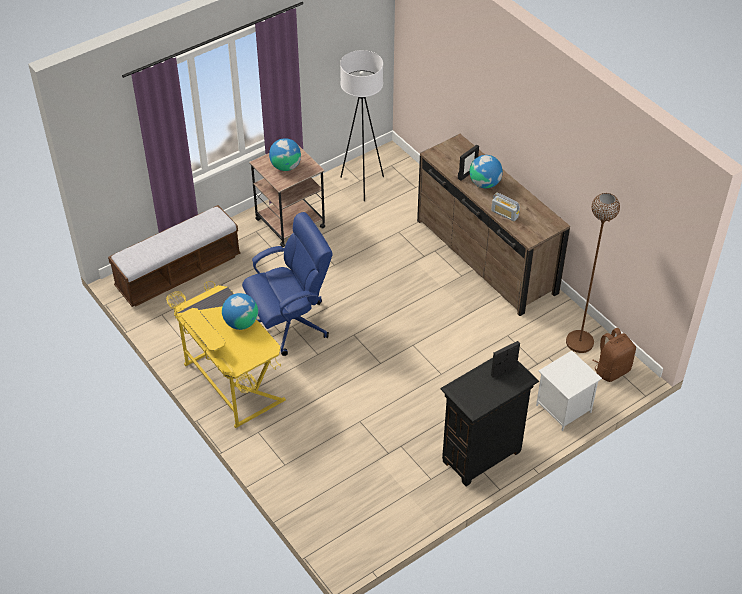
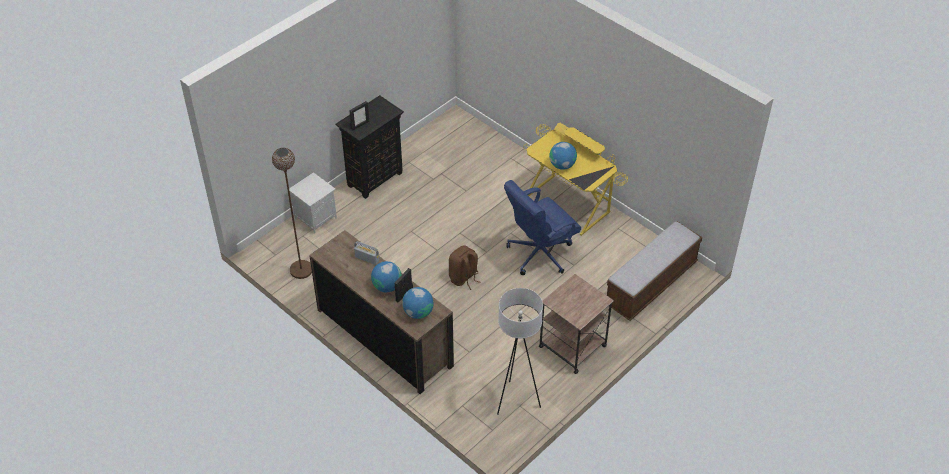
camera: 170 degrees right, 0 degrees up
globe [269,138,301,171] -> globe moved to [402,287,434,319]
brown backpack [592,328,636,382] -> brown backpack moved to [449,245,481,290]

